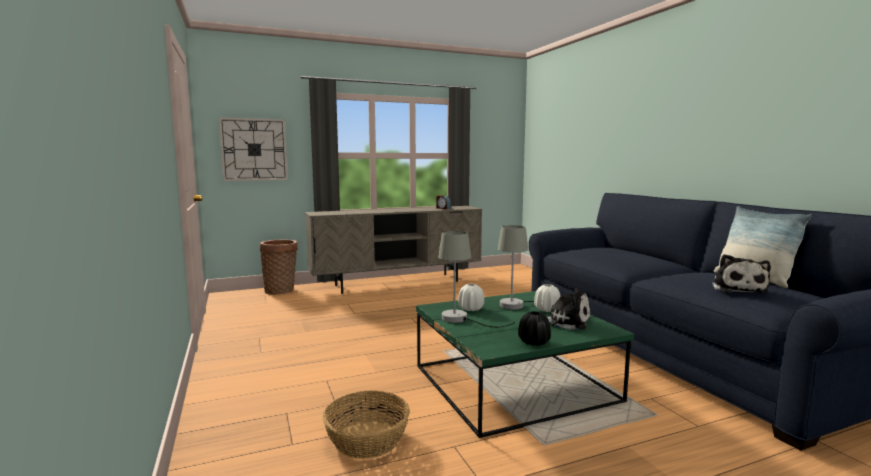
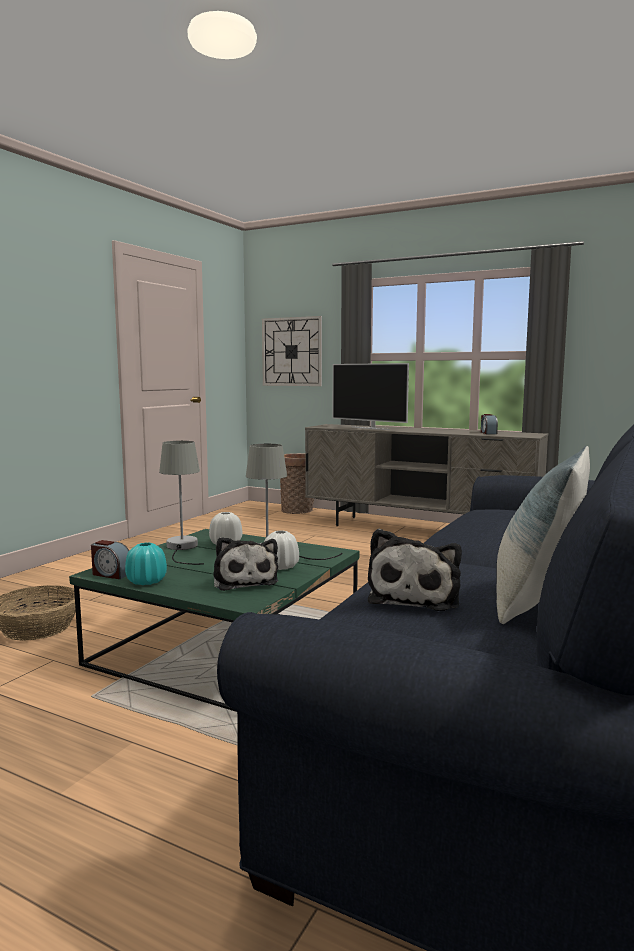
camera: 50 degrees right, 0 degrees up
black vase [518,311,551,346] -> turquoise vase [125,543,167,585]
plush toy [712,254,771,294] -> plush toy turned 45 degrees counterclockwise [368,529,462,611]
none -> alarm clock [91,540,129,579]
none -> television [333,363,409,430]

